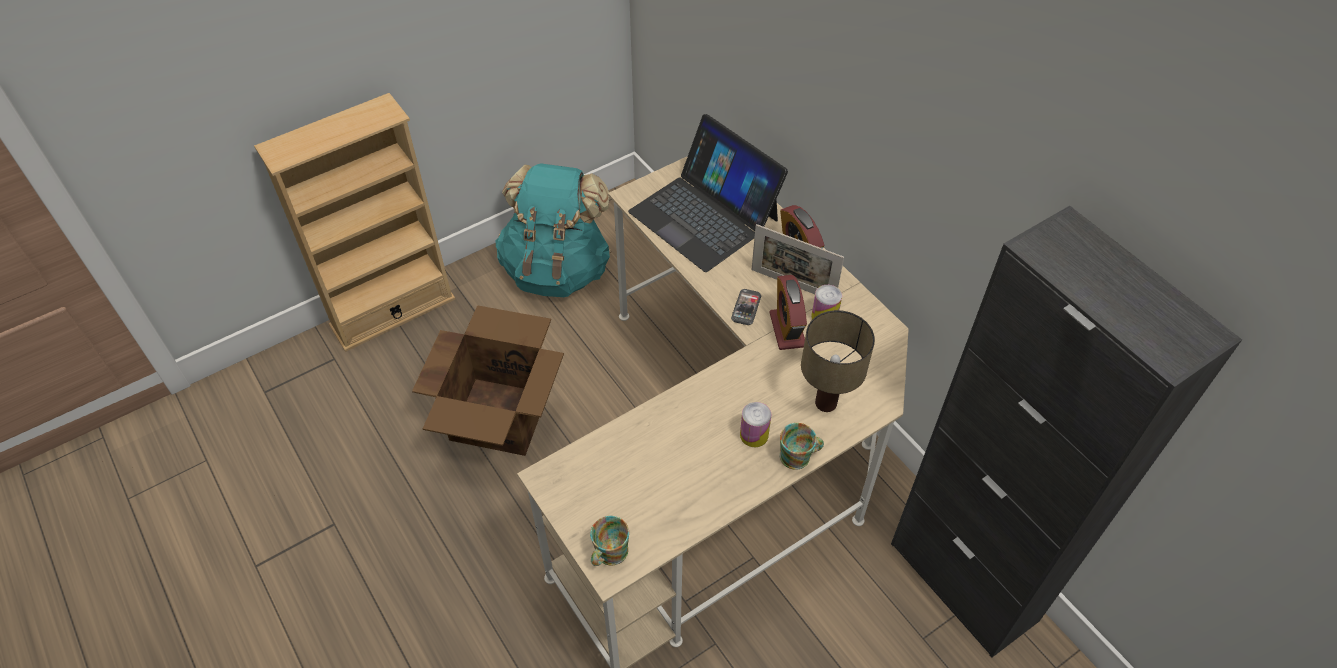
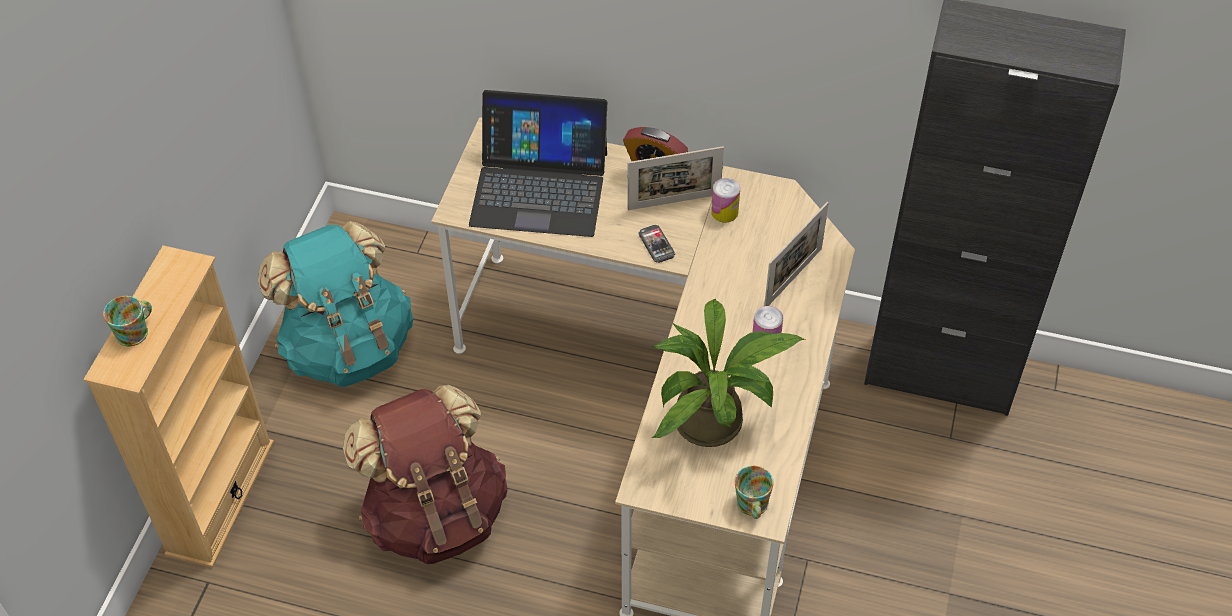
camera: 40 degrees left, 0 degrees up
cardboard box [412,305,564,456] -> brown backpack [343,384,508,564]
alarm clock [770,275,807,350] -> none
mug [780,423,824,470] -> mug moved to [103,296,152,346]
table lamp [801,310,875,412] -> picture frame [764,202,829,306]
none -> potted plant [651,299,805,447]

